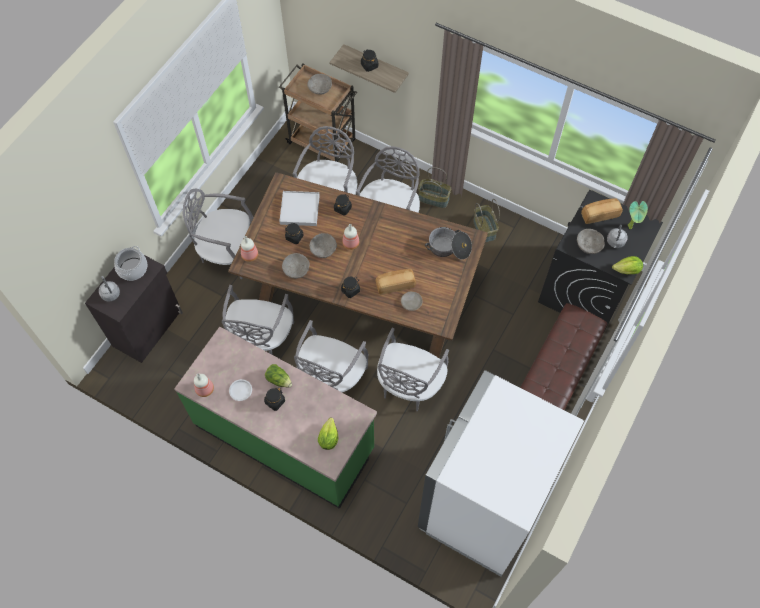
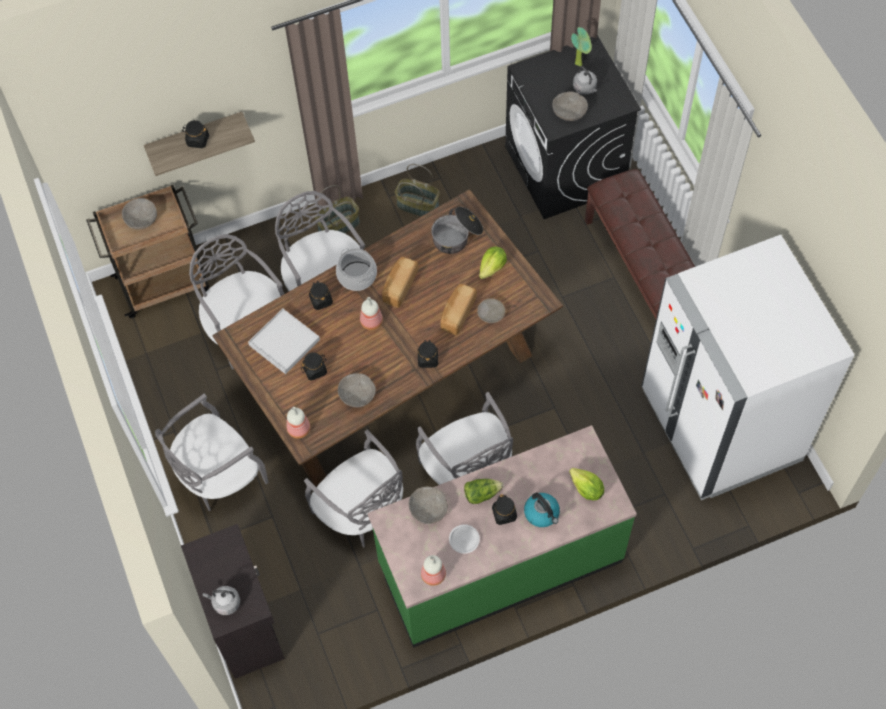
camera: 50 degrees left, 0 degrees up
cooking pot [114,246,147,281] -> cooking pot moved to [336,248,377,291]
grey bowl [310,233,337,258] -> grey bowl moved to [409,486,448,524]
grey chair [377,328,449,411] -> none
bread [581,198,623,224] -> bread moved to [382,257,419,308]
lettuce [612,256,643,274] -> lettuce moved to [479,246,507,279]
none -> kettle [524,492,560,527]

